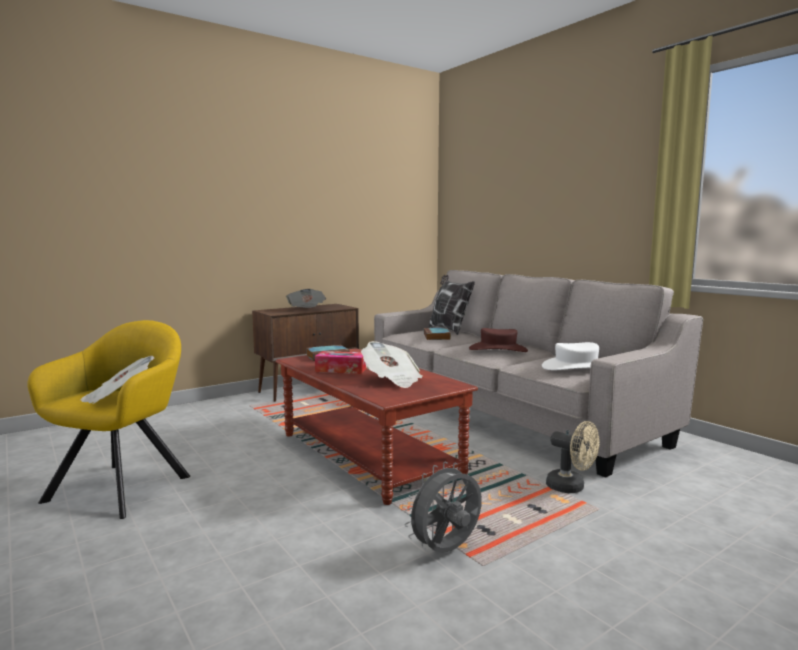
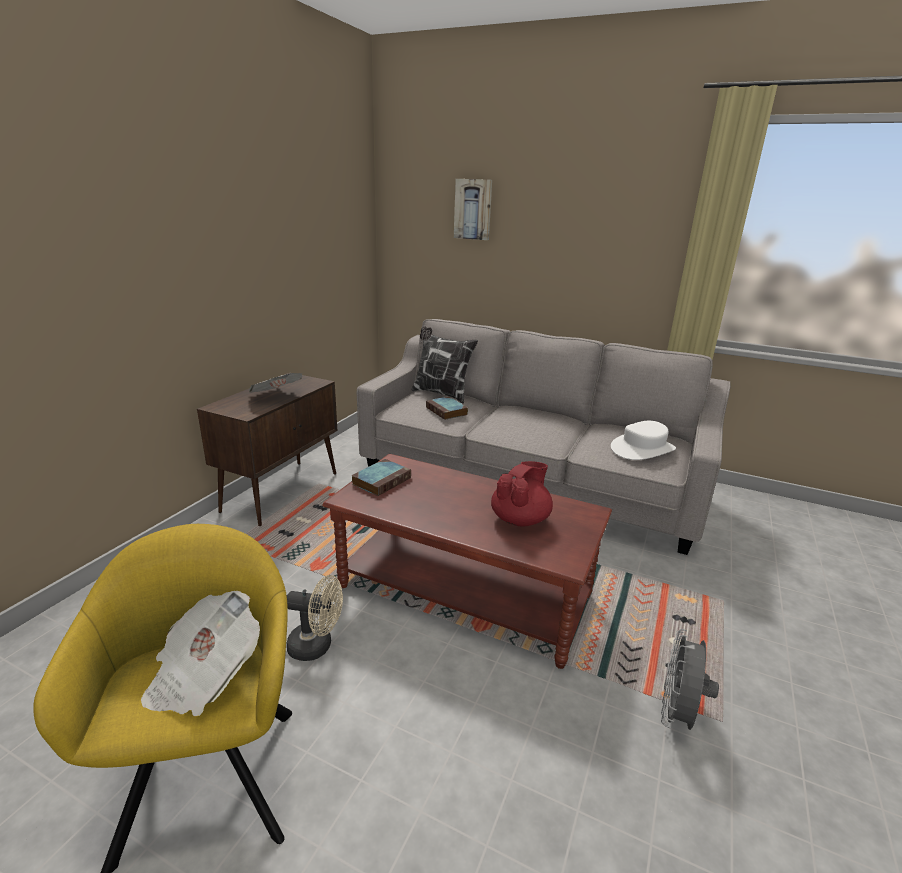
camera: 30 degrees left, 15 degrees up
tissue box [315,351,367,374] -> none
newspaper [361,341,423,388] -> red teapot [491,461,553,526]
brown hat [469,328,528,352] -> none
beige fan [546,421,600,493] -> beige fan moved to [286,575,343,661]
none -> picture [454,179,492,240]

